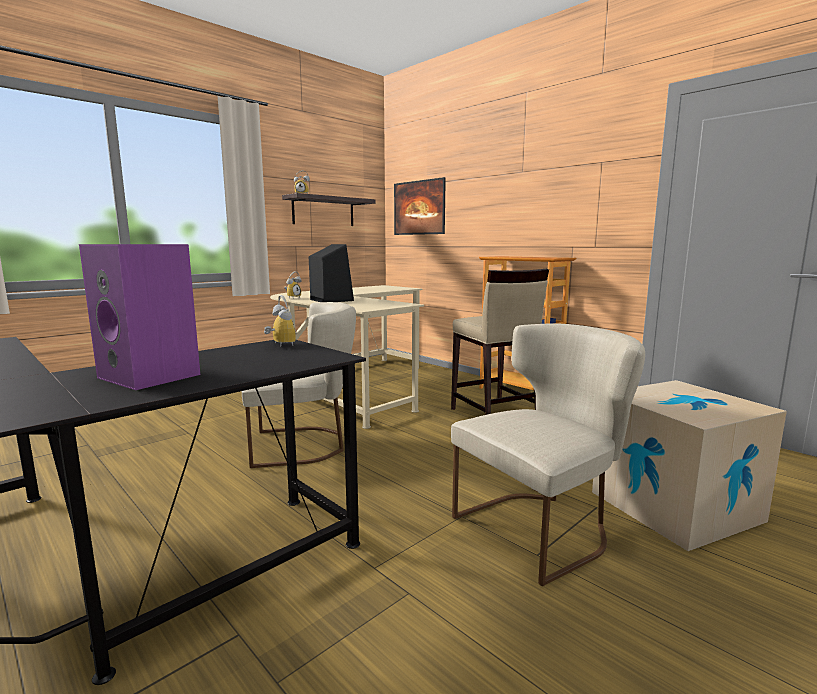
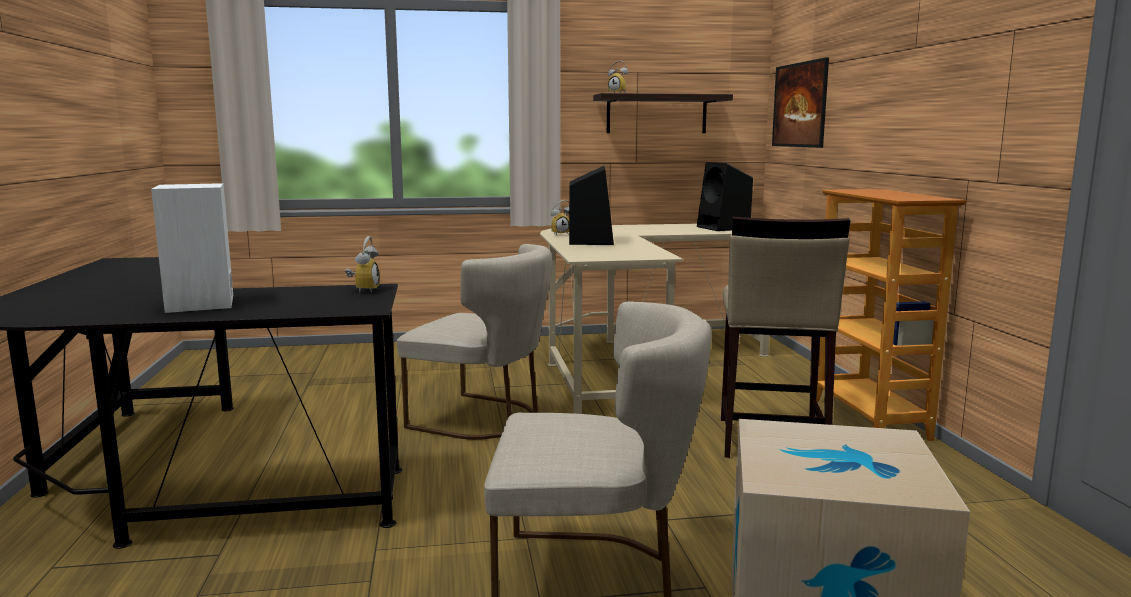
camera: 35 degrees right, 0 degrees up
purple speaker [79,244,200,390] -> white speaker [151,183,233,313]
none -> black speaker [697,162,753,231]

